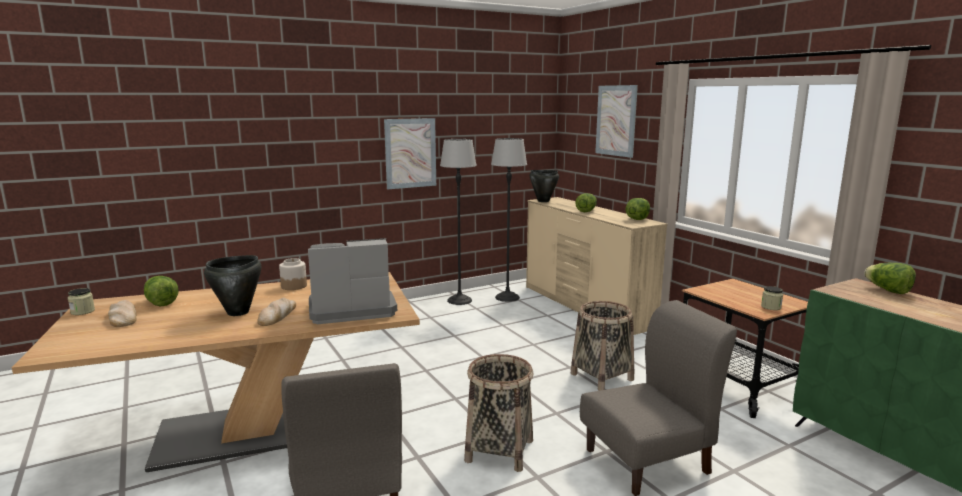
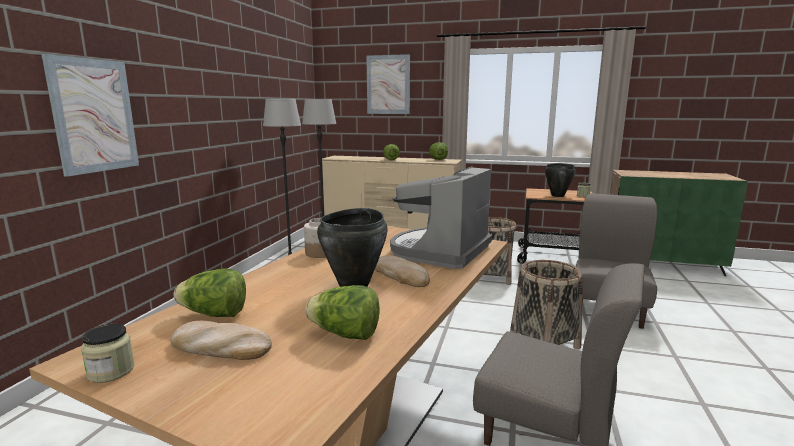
camera: 45 degrees left, 0 degrees up
picture [384,118,436,189] -> picture moved to [42,54,139,177]
black cooking pot [530,170,559,202] -> black cooking pot moved to [545,163,576,197]
lettuce [864,263,916,294] -> lettuce moved to [305,285,380,340]

